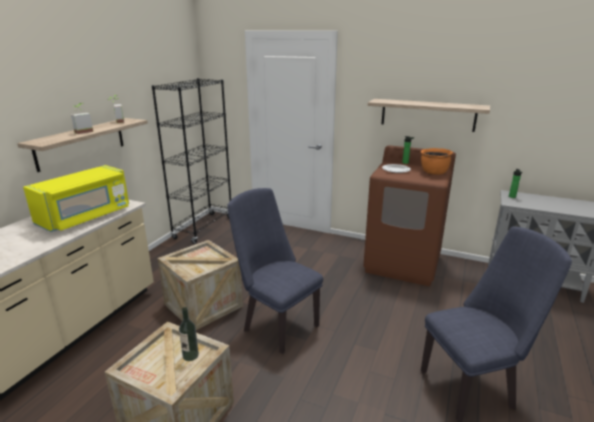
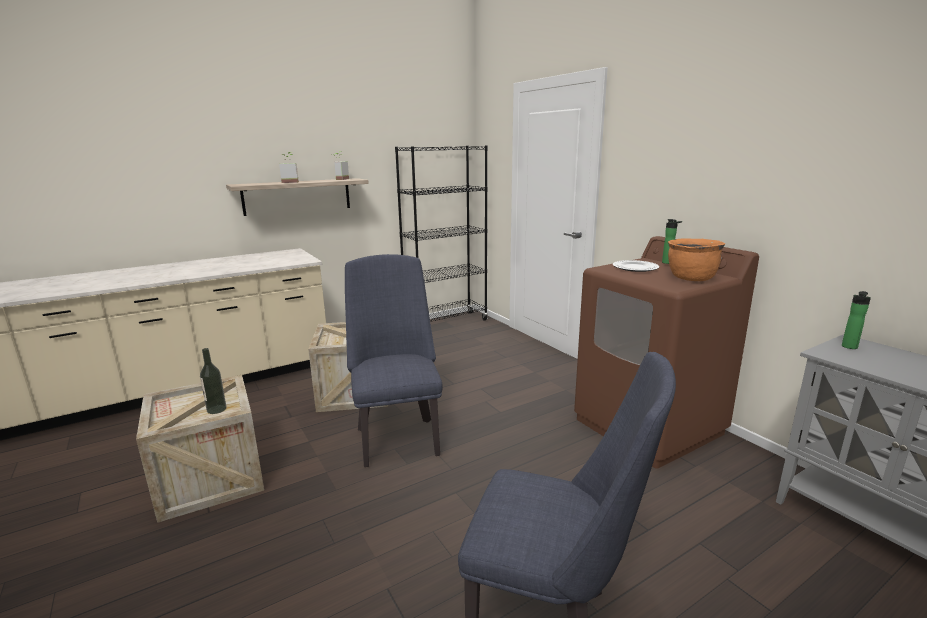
camera: 35 degrees right, 5 degrees down
yellow microwave [23,165,129,232] -> none
shelf [368,99,490,132] -> none

